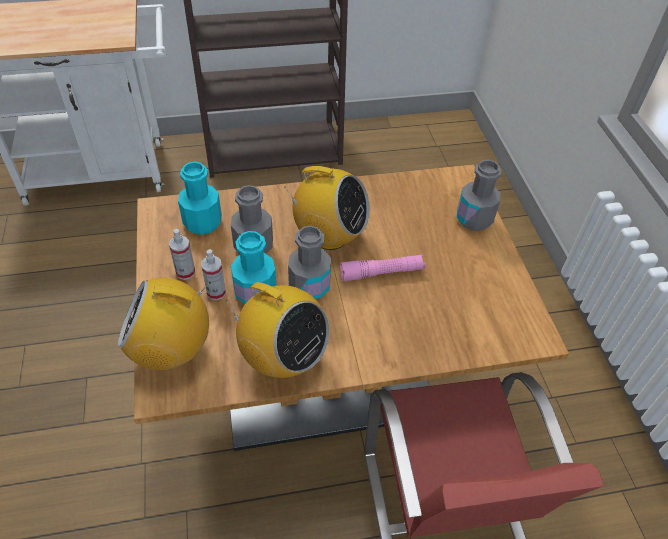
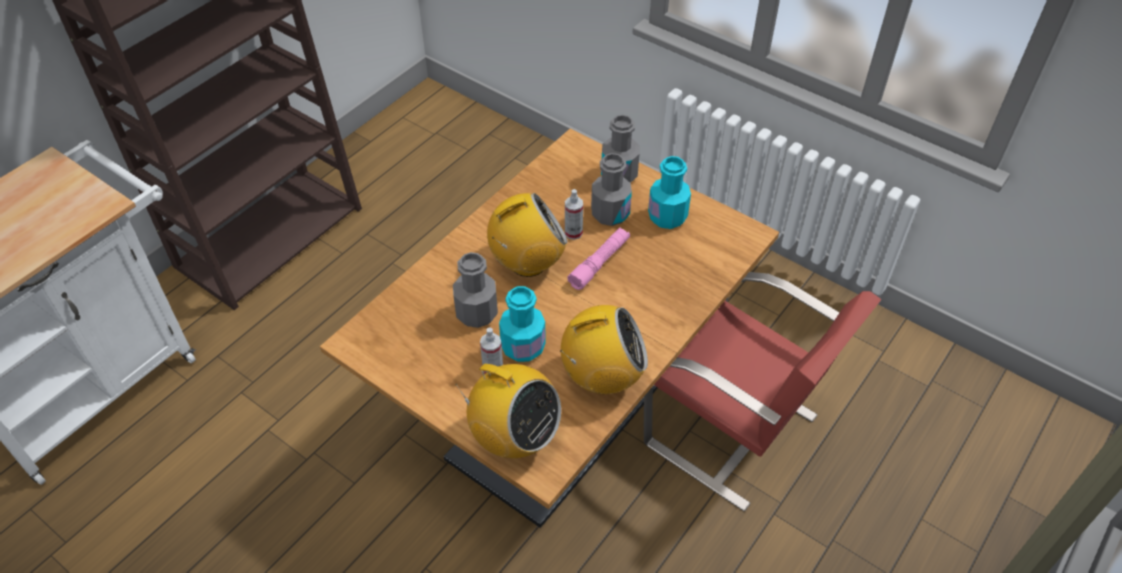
camera: 40 degrees left, 0 degrees up
radio [118,278,211,370] -> radio turned 105 degrees counterclockwise [455,364,561,458]
spray bottle [169,229,195,280] -> spray bottle moved to [565,189,583,240]
turquoise bottle [178,162,222,235] -> turquoise bottle moved to [648,156,691,229]
grey bottle [288,225,331,299] -> grey bottle moved to [591,153,632,226]

